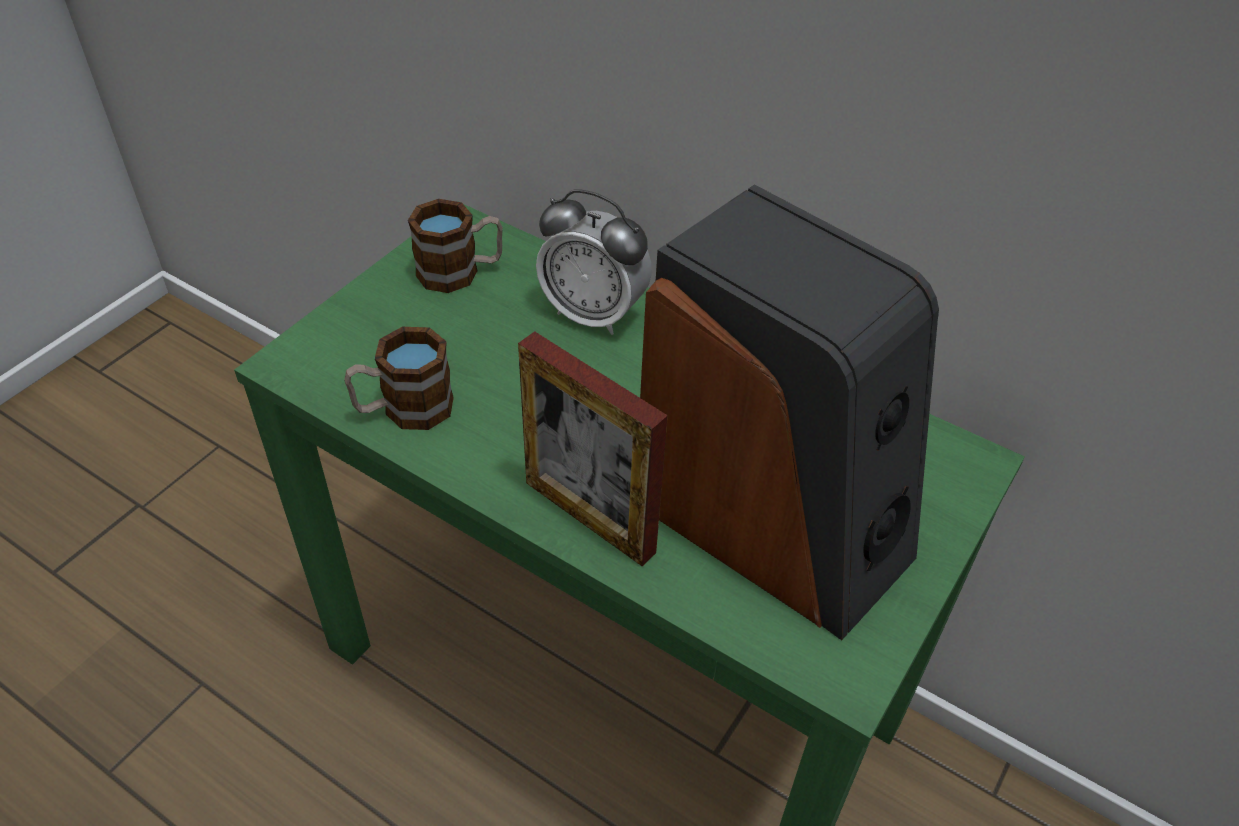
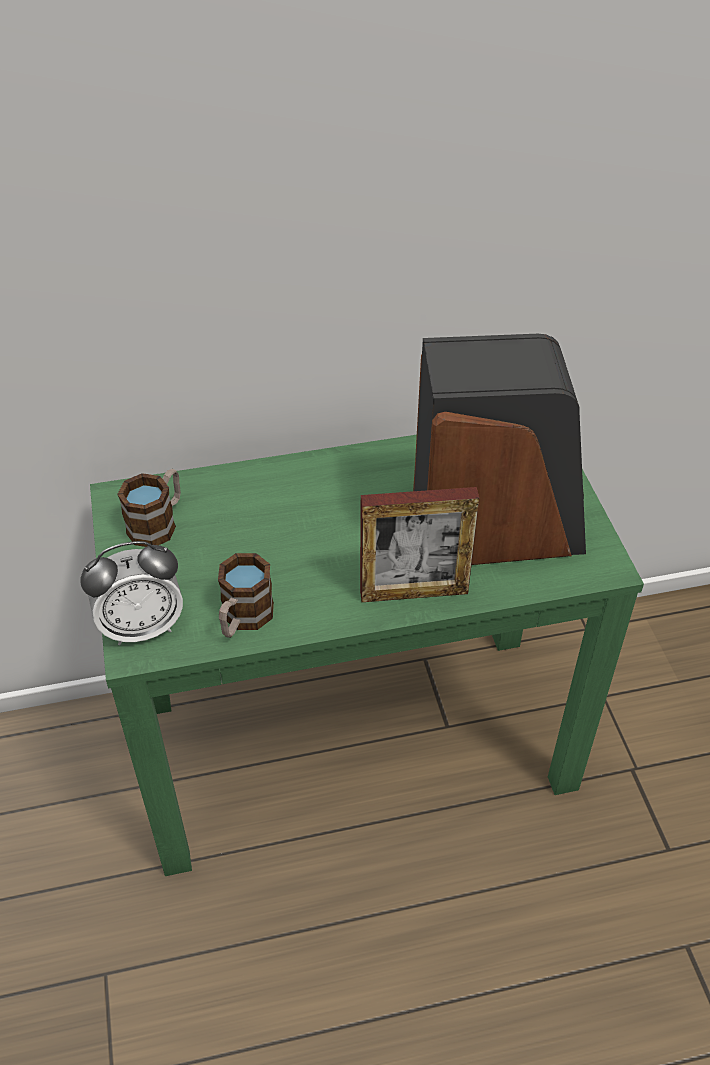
camera: 45 degrees left, 0 degrees up
alarm clock [536,189,652,335] -> alarm clock moved to [81,541,183,645]

